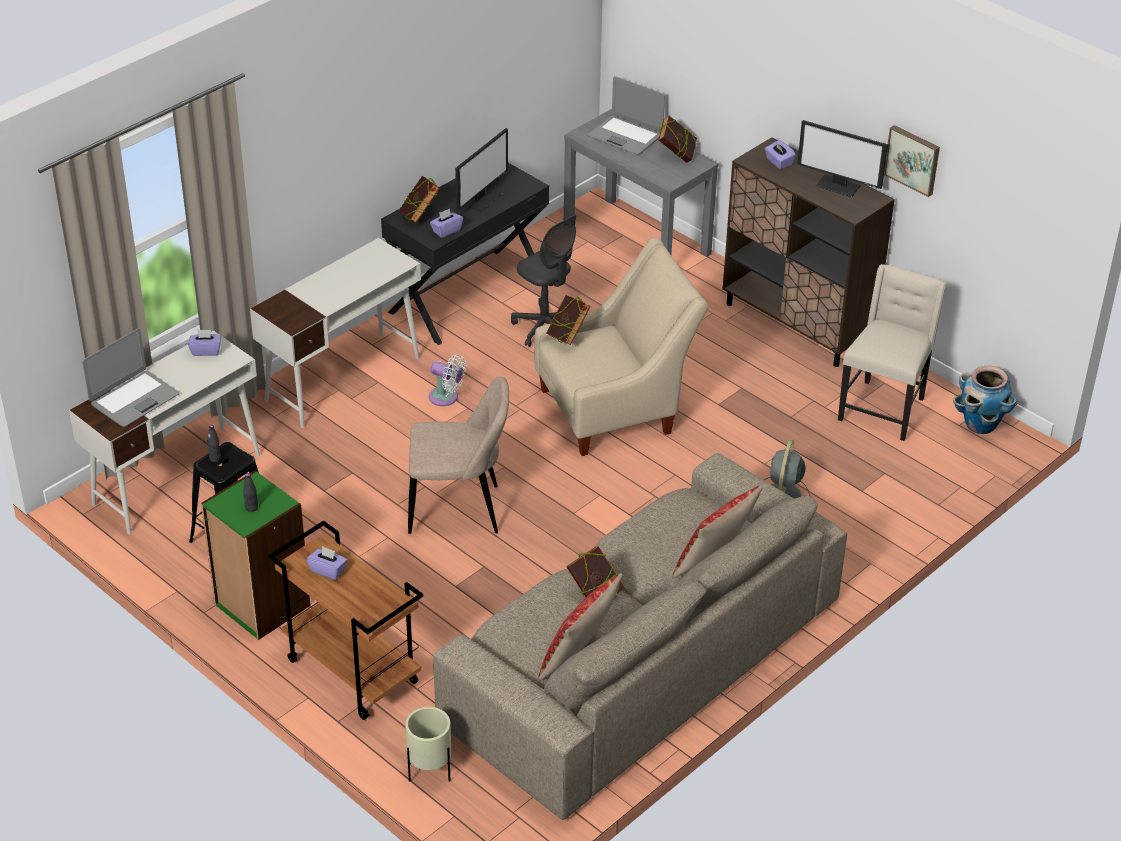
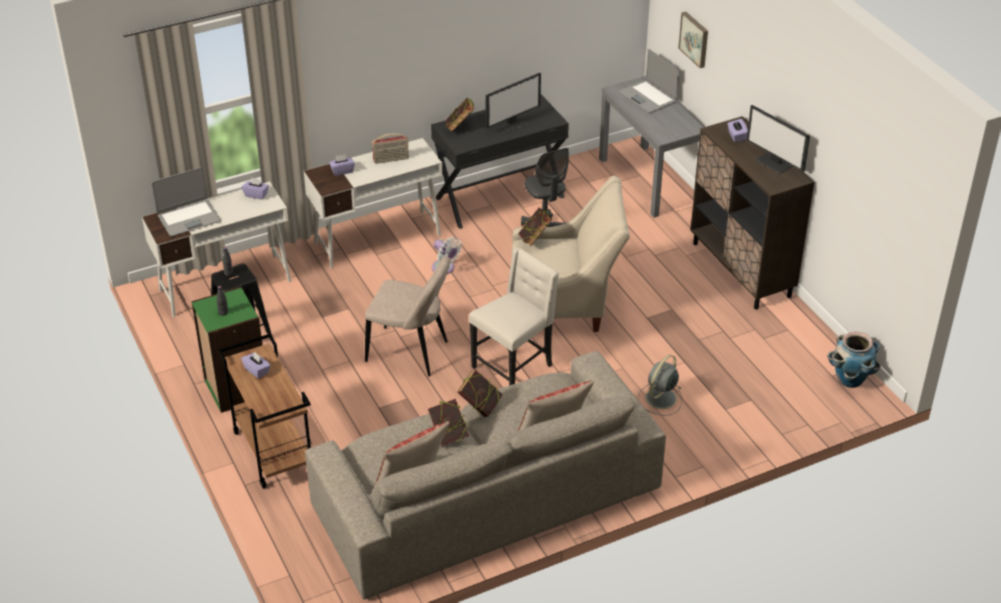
camera: 20 degrees right, 0 degrees up
beige planter [405,707,451,782] -> none
purple tissue box [430,209,463,238] -> purple tissue box moved to [329,154,355,176]
book [659,116,697,163] -> book moved to [457,370,503,417]
beige chair [838,264,946,441] -> beige chair moved to [469,248,559,386]
picture [884,125,940,197] -> picture moved to [678,12,708,68]
none -> radio [372,134,409,164]

